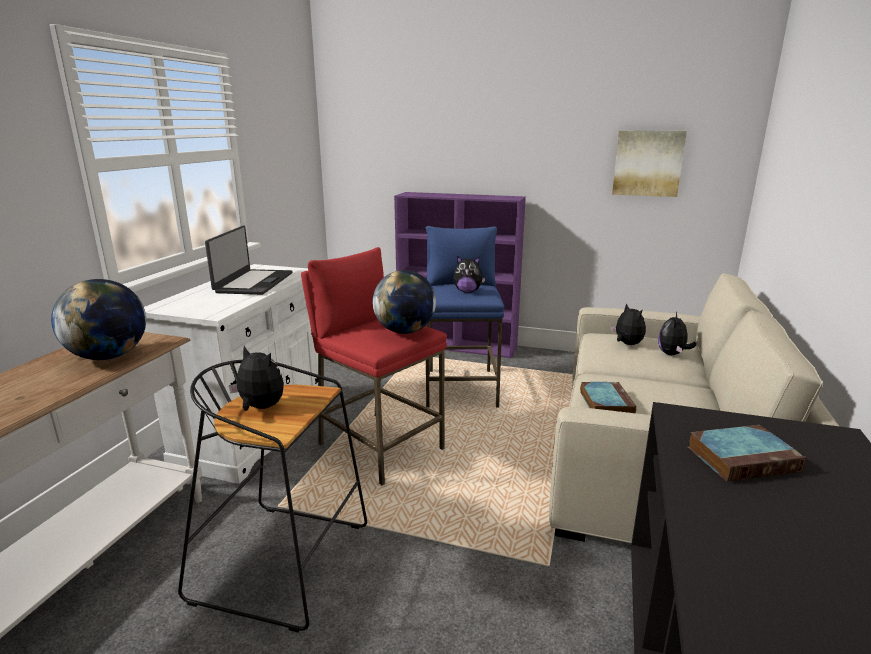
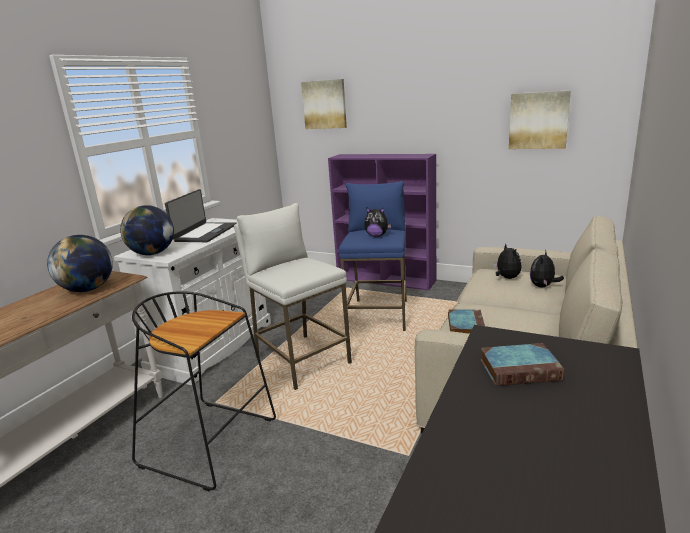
camera: 10 degrees right, 0 degrees up
plush toy [229,346,284,411] -> none
red stool [301,247,447,485] -> white stool [234,203,352,390]
globe [372,270,436,334] -> globe moved to [120,205,174,255]
none -> picture [301,79,347,129]

